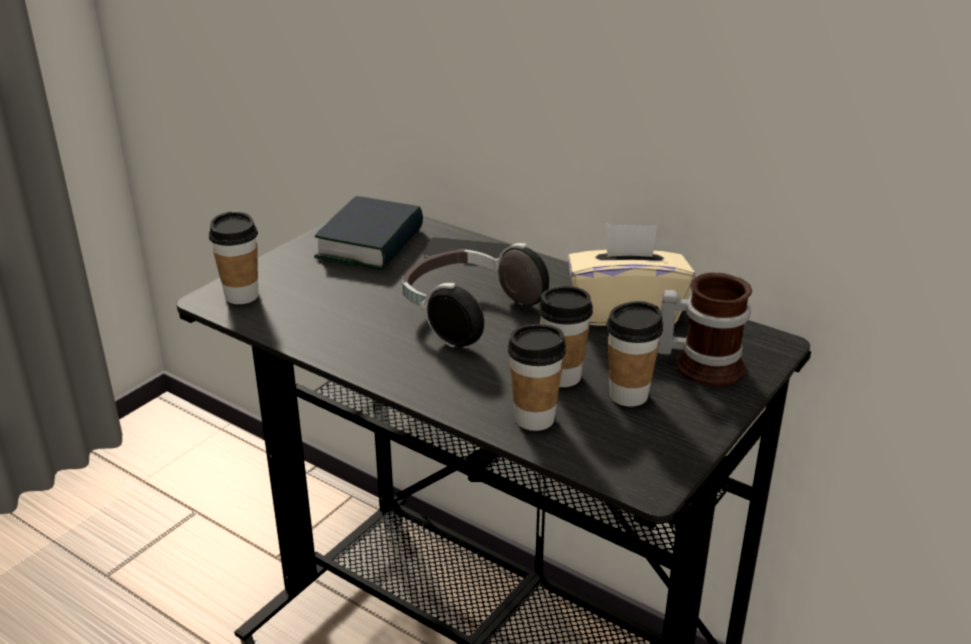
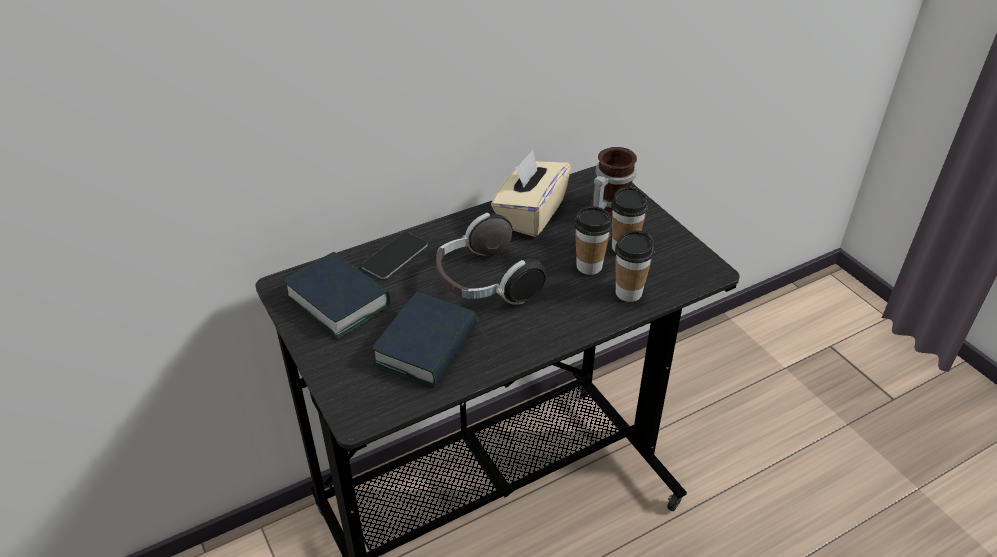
camera: 65 degrees left, 10 degrees up
cup [209,212,258,304] -> none
none -> book [372,292,477,387]

